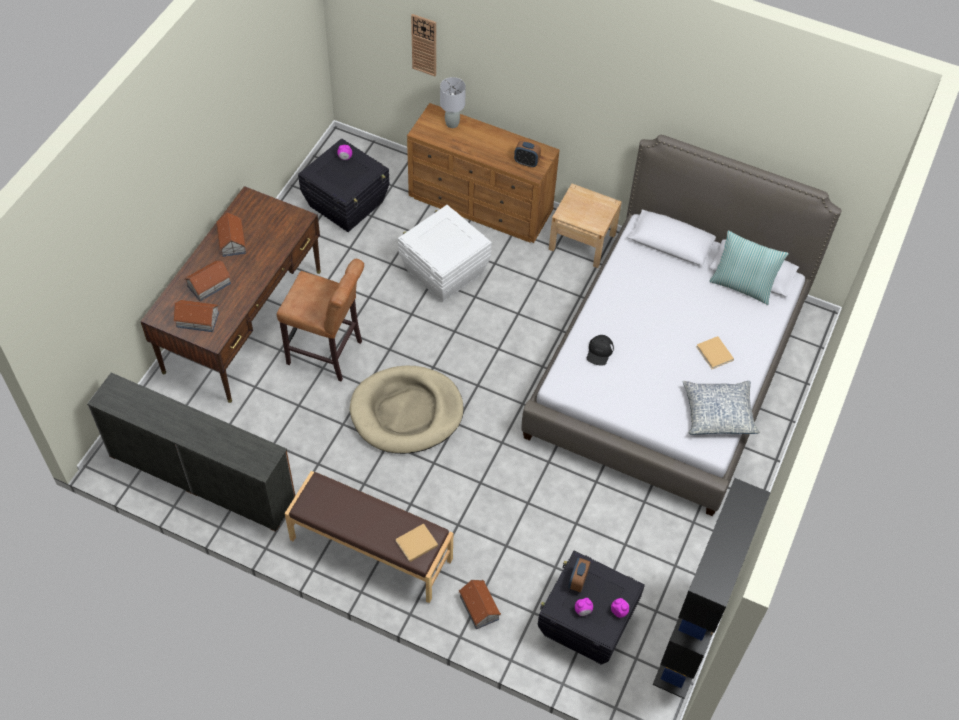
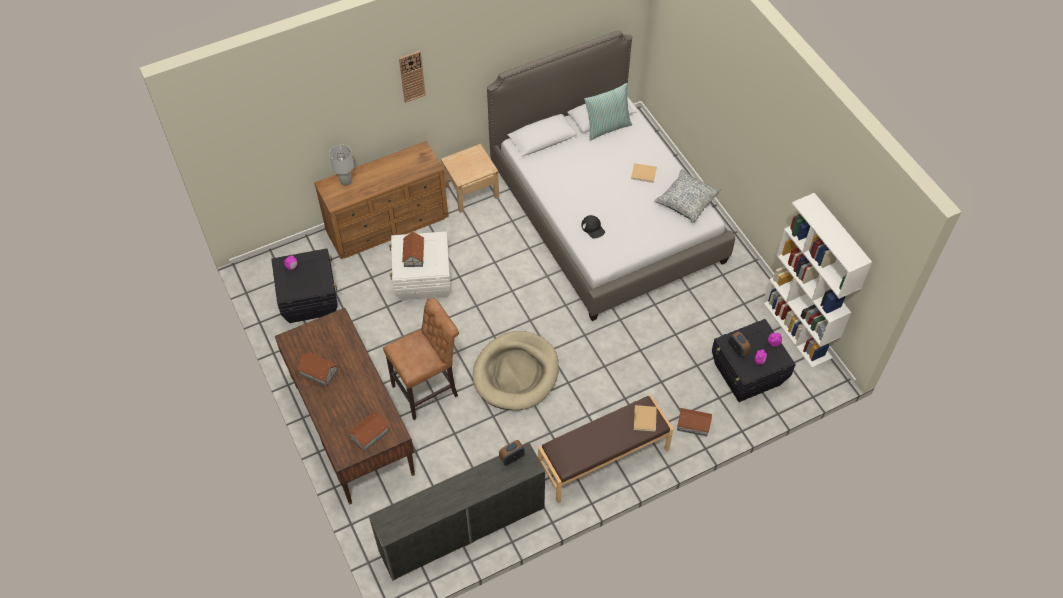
camera: 50 degrees left, 0 degrees up
toy house [184,261,231,301] -> toy house moved to [402,232,424,267]
wall clock [411,14,436,76] -> wall clock moved to [399,51,426,103]
alarm clock [514,141,541,168] -> alarm clock moved to [499,440,525,466]
black bookcase [652,478,771,699] -> white bookcase [762,193,872,368]

